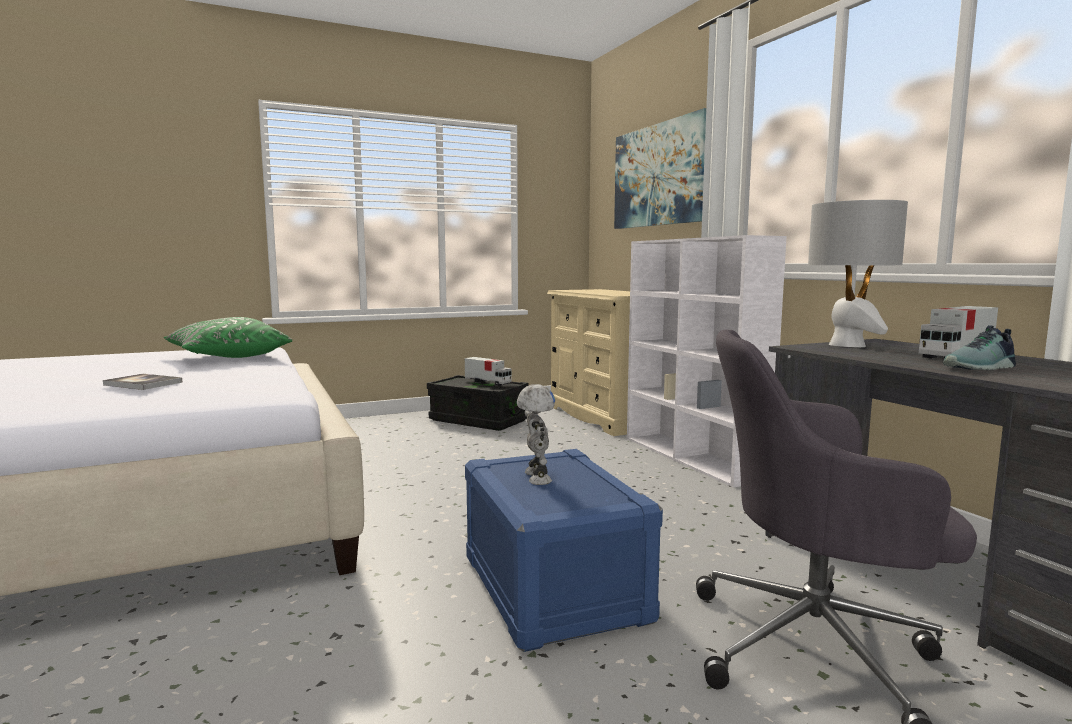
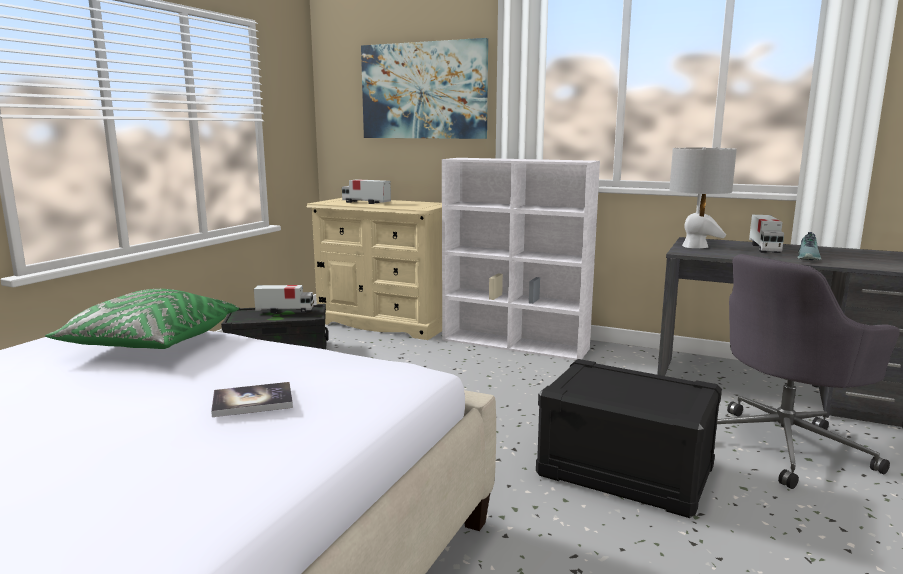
camera: 40 degrees left, 5 degrees up
blue storage box [465,449,663,652] -> black storage box [536,359,722,518]
toy robot [517,384,555,485] -> none
none -> toy truck [342,179,391,204]

